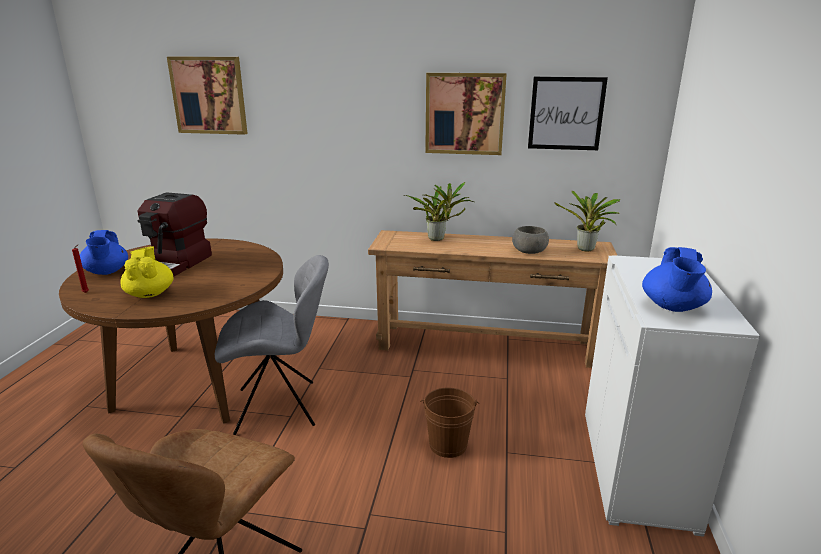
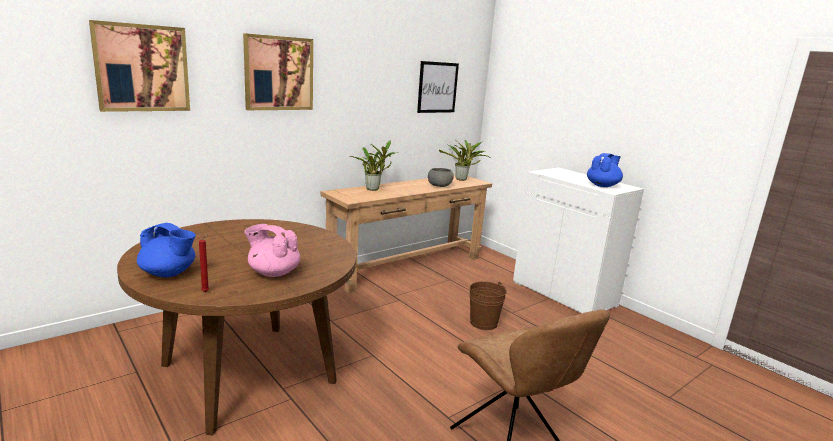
camera: 50 degrees left, 5 degrees down
yellow teapot [120,246,174,298] -> pink teapot [244,224,300,277]
coffee machine [137,192,212,277] -> none
grey chair [215,255,329,435] -> none
picture [425,73,507,155] -> picture moved to [243,33,313,110]
blue teapot [642,247,712,312] -> blue teapot turned 105 degrees counterclockwise [587,153,623,187]

